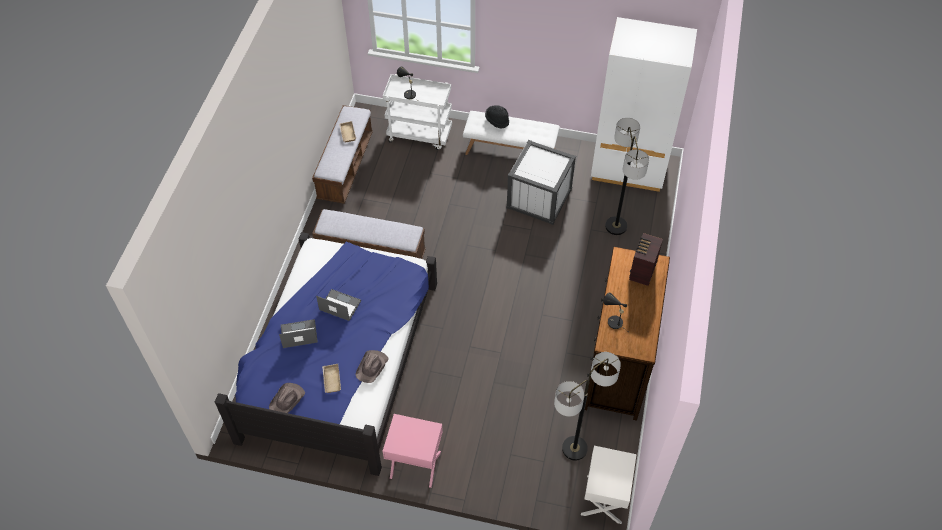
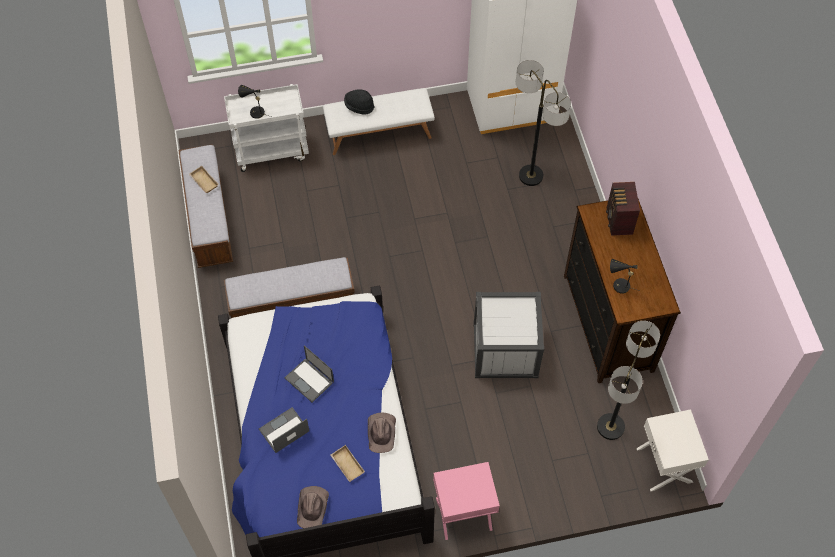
camera: 25 degrees left, 5 degrees up
laptop [316,289,361,321] -> laptop turned 135 degrees counterclockwise [284,345,334,402]
white storage box [506,140,576,225] -> white storage box moved to [473,292,544,378]

